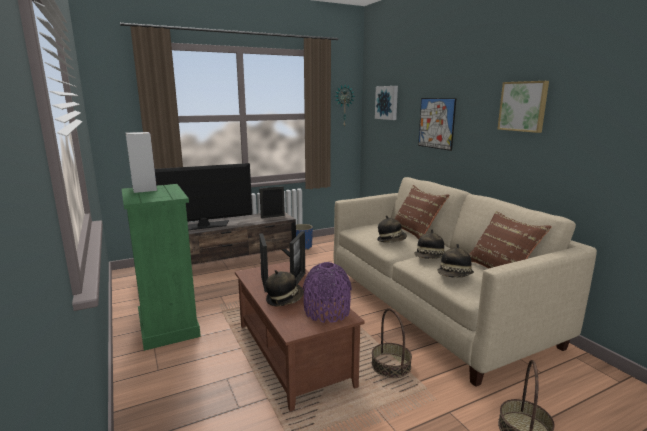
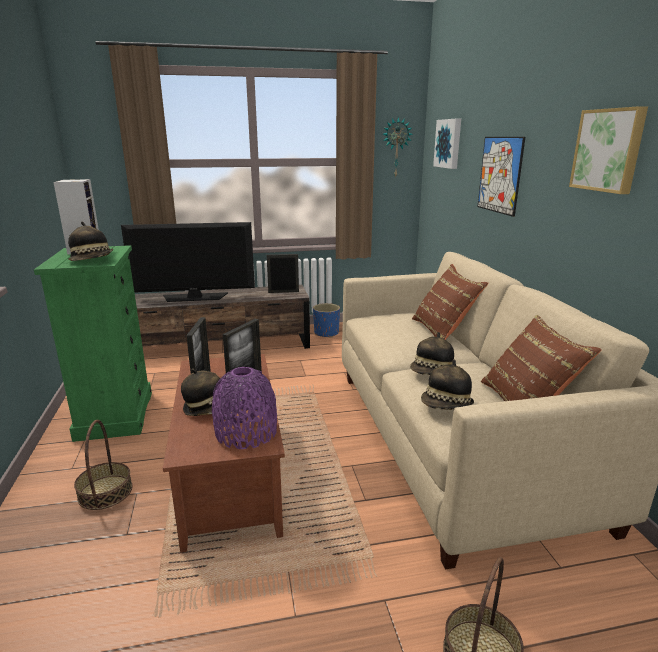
camera: 15 degrees right, 5 degrees up
basket [371,308,412,378] -> basket moved to [74,420,132,510]
hat [377,215,407,242] -> hat moved to [68,222,114,261]

